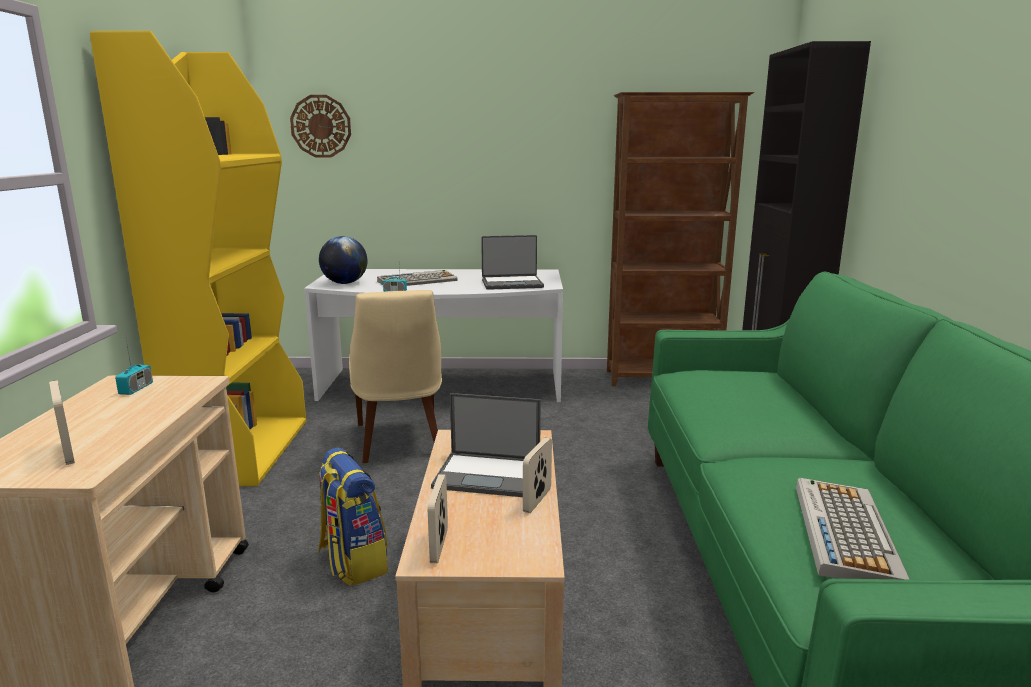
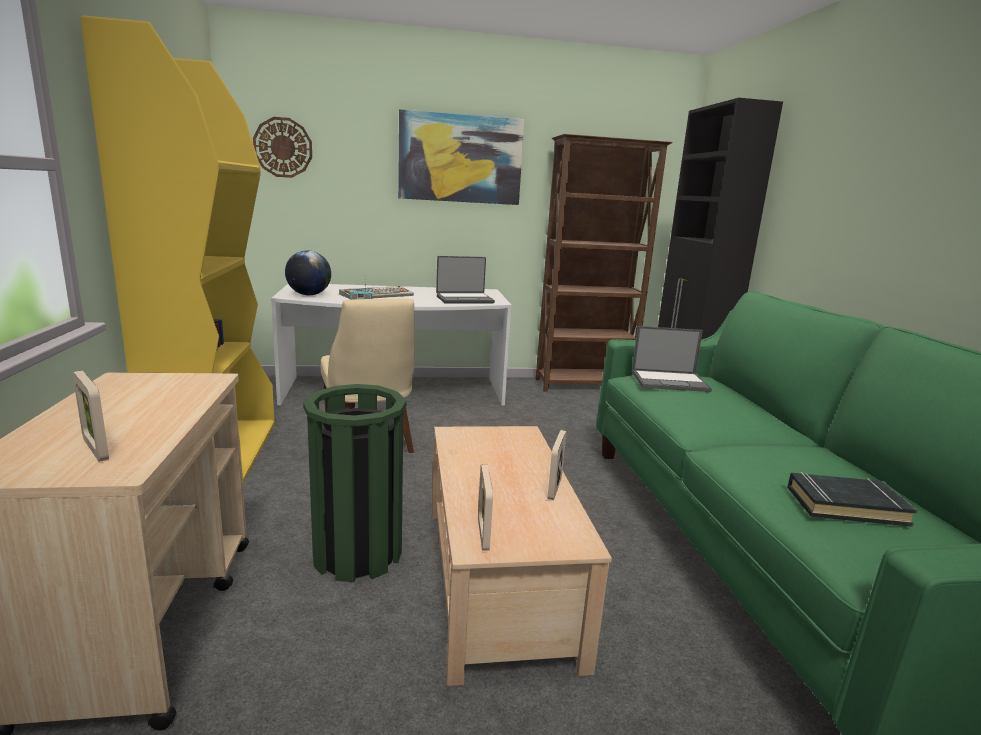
camera: 10 degrees left, 0 degrees up
radio [115,334,153,395] -> none
backpack [318,447,388,586] -> green trash can [303,384,406,582]
laptop [431,393,541,497] -> laptop moved to [632,326,712,392]
keyboard [796,478,910,580] -> black book [787,472,918,527]
none -> picture [398,109,525,205]

